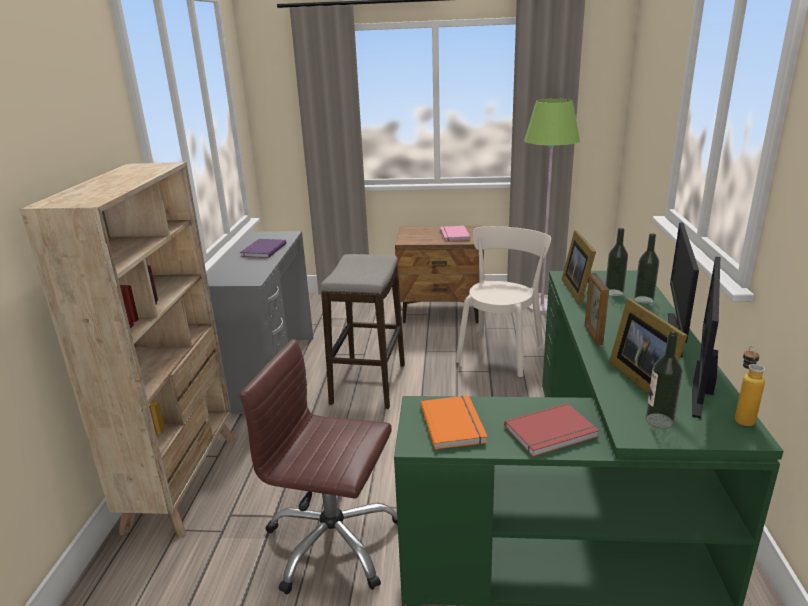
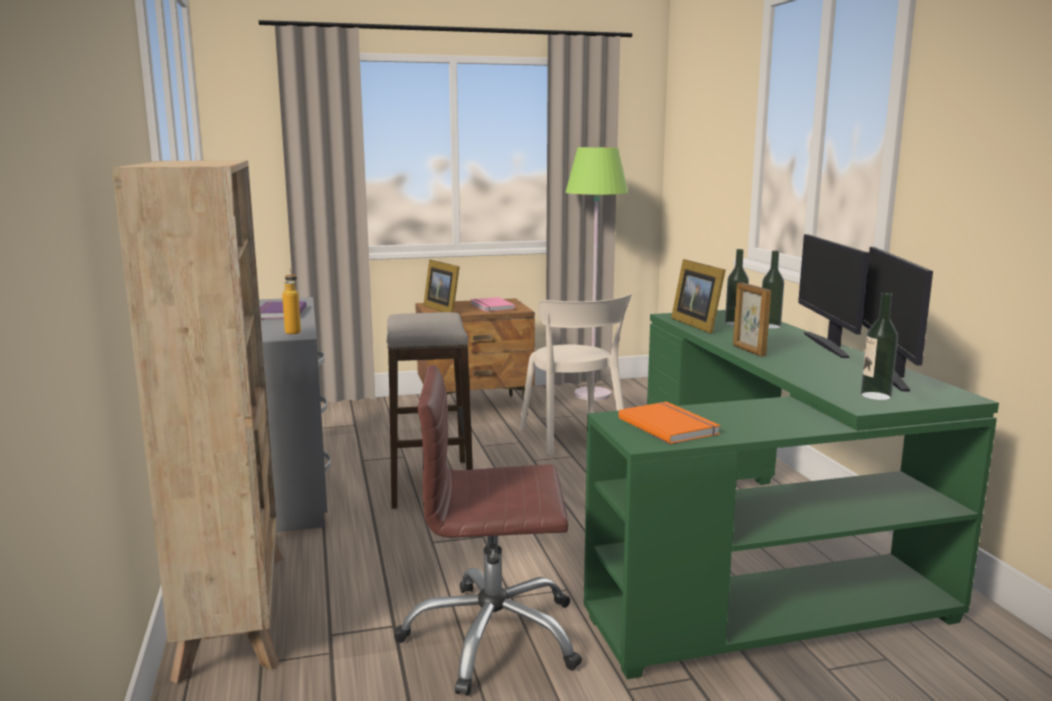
camera: 20 degrees left, 10 degrees down
beige chair [455,226,551,377] -> beige chair turned 150 degrees clockwise [519,294,632,456]
red book [504,403,599,457] -> none
picture frame [609,298,688,395] -> picture frame moved to [423,260,460,313]
bottle [735,345,765,426] -> bottle moved to [282,269,301,334]

